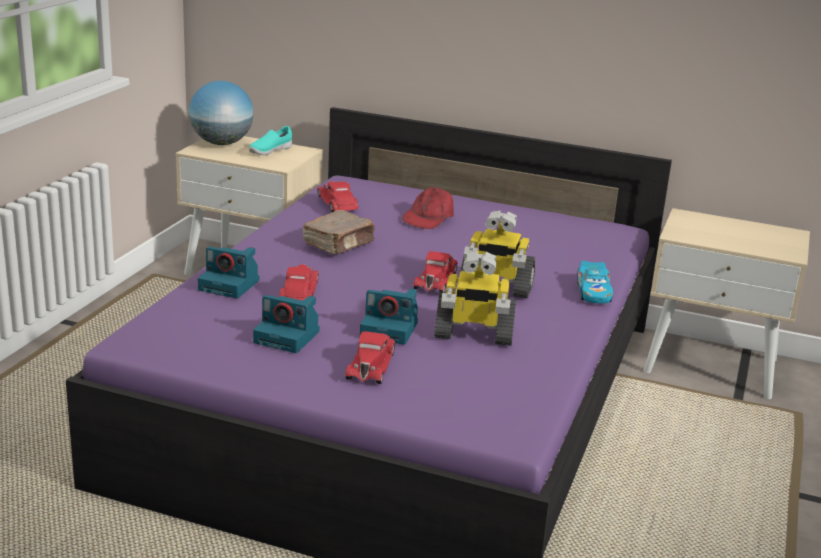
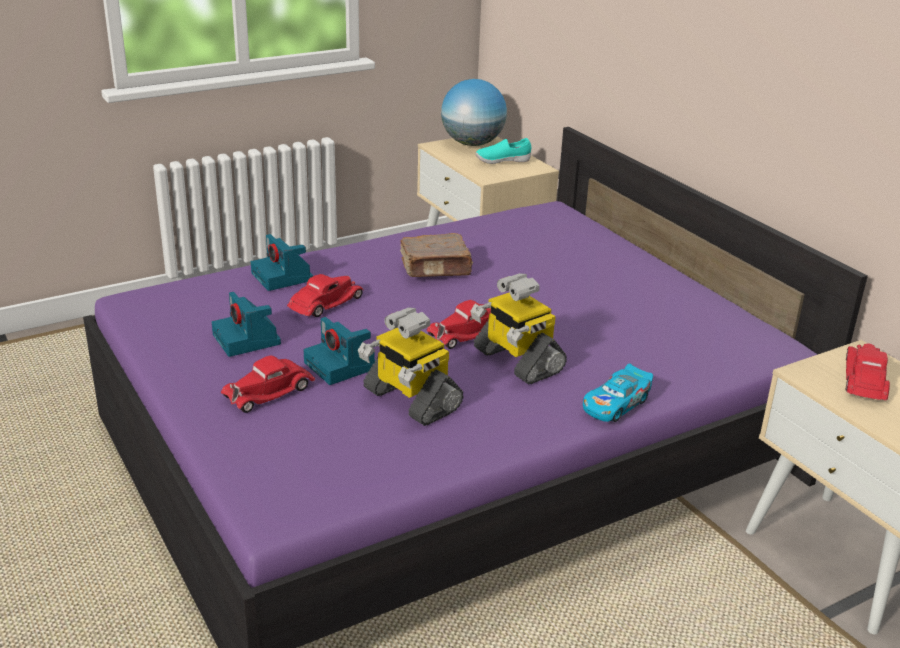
camera: 40 degrees right, 5 degrees up
red toy car [317,181,359,212] -> red toy car moved to [846,343,890,400]
red cap [402,187,454,229] -> none

